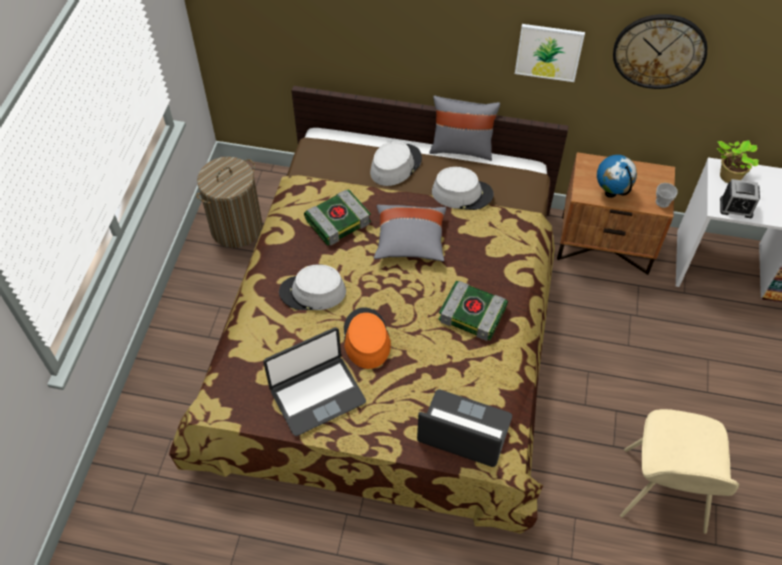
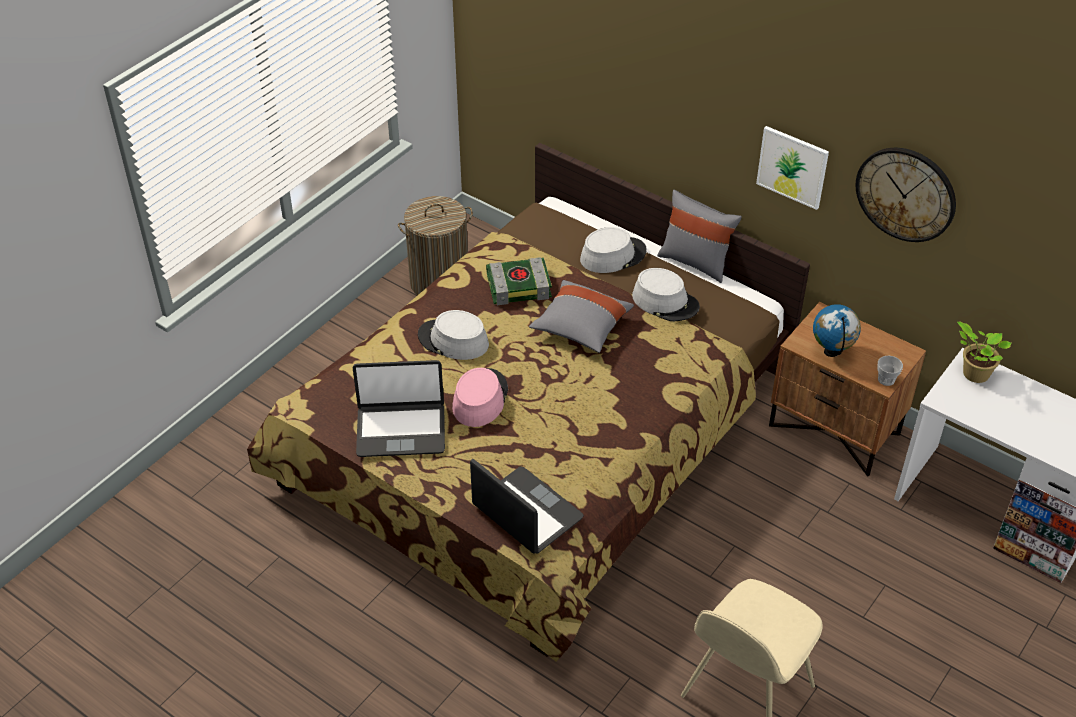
camera: 25 degrees right, 10 degrees down
orange hat [344,307,391,369] -> pink hat [452,368,508,427]
book [438,281,508,341] -> none
alarm clock [720,179,760,218] -> none

